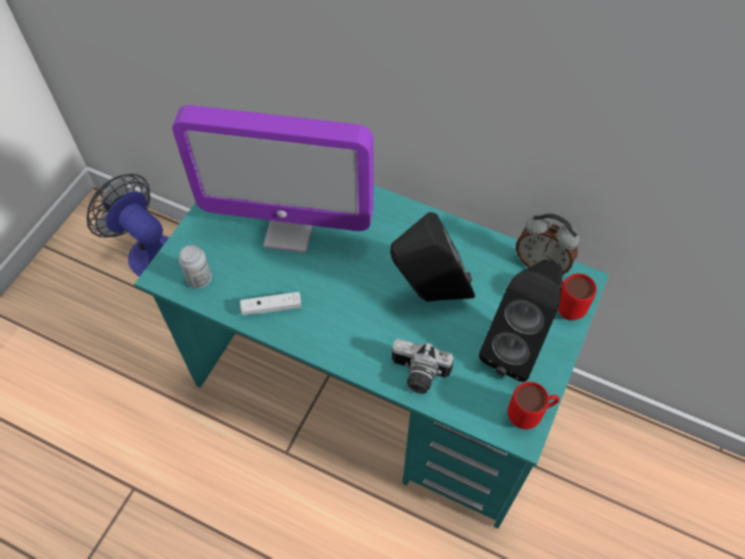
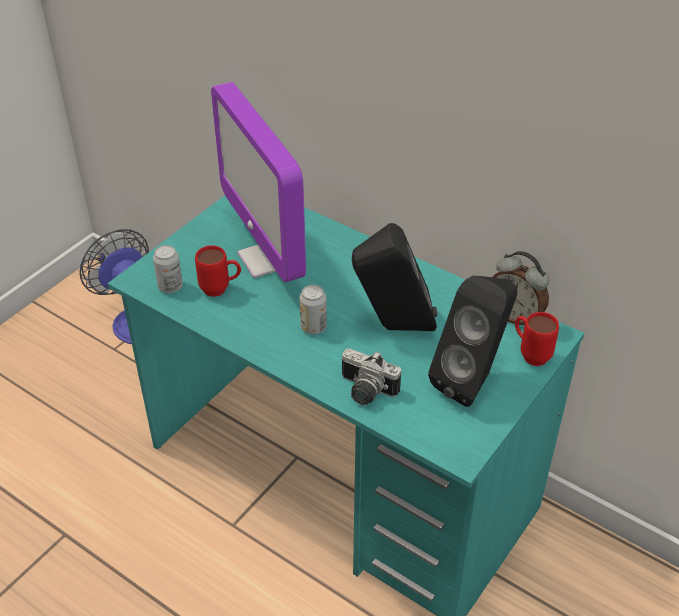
camera: 10 degrees right, 15 degrees down
monitor [172,105,373,253] -> monitor turned 45 degrees clockwise [211,82,306,282]
white game controller [240,292,301,315] -> none
red mug [508,382,560,429] -> red mug moved to [195,245,241,297]
none -> can [300,285,327,334]

